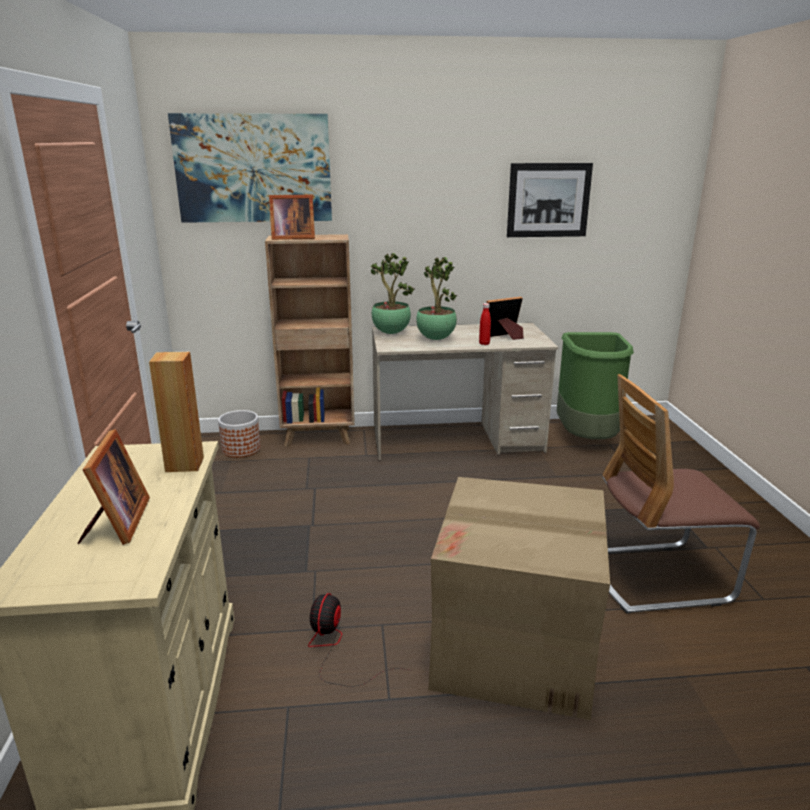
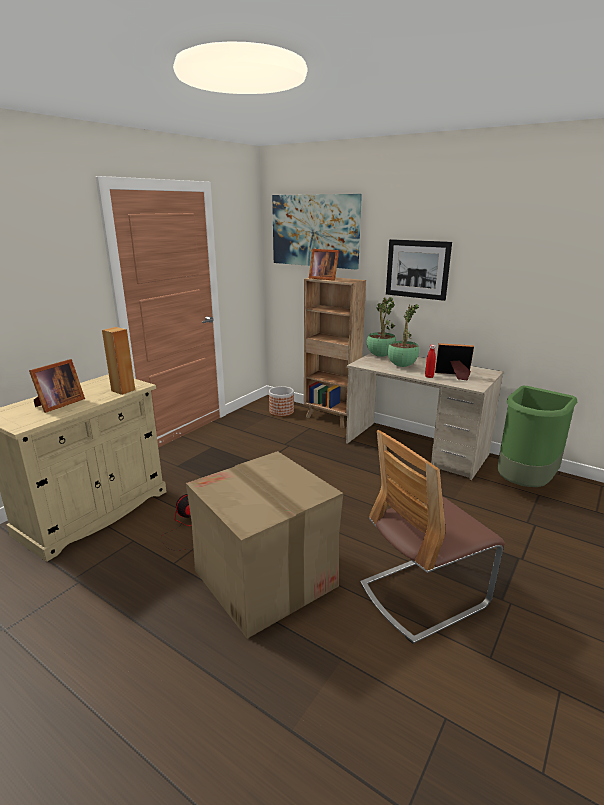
camera: 40 degrees right, 0 degrees up
picture [507,163,593,237] -> picture moved to [386,239,452,301]
chair [602,374,760,614] -> chair turned 60 degrees counterclockwise [360,430,505,644]

